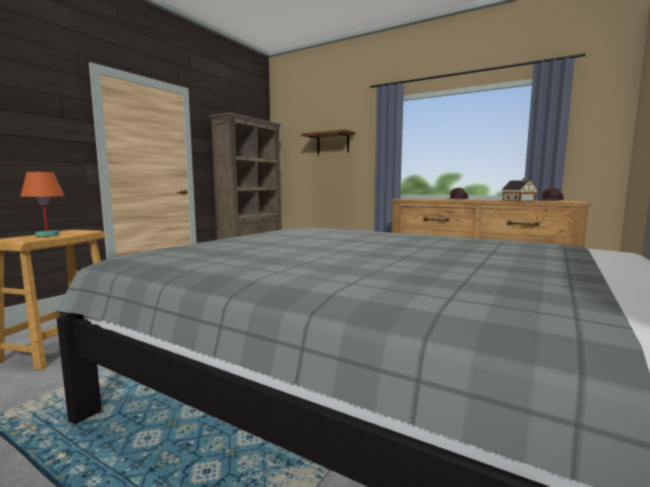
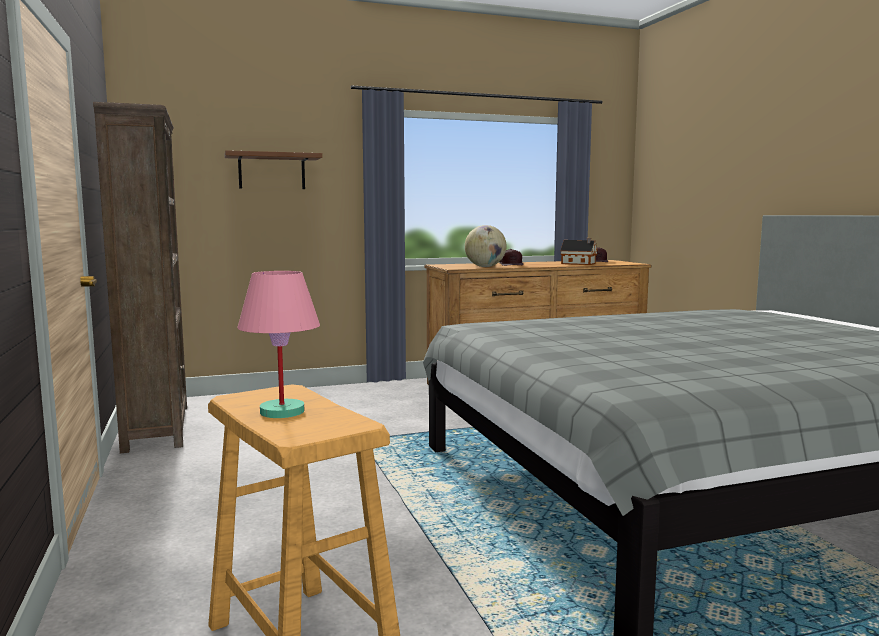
camera: 50 degrees left, 0 degrees up
orange table lamp [20,172,64,236] -> pink table lamp [237,271,320,418]
none -> globe [465,225,507,267]

